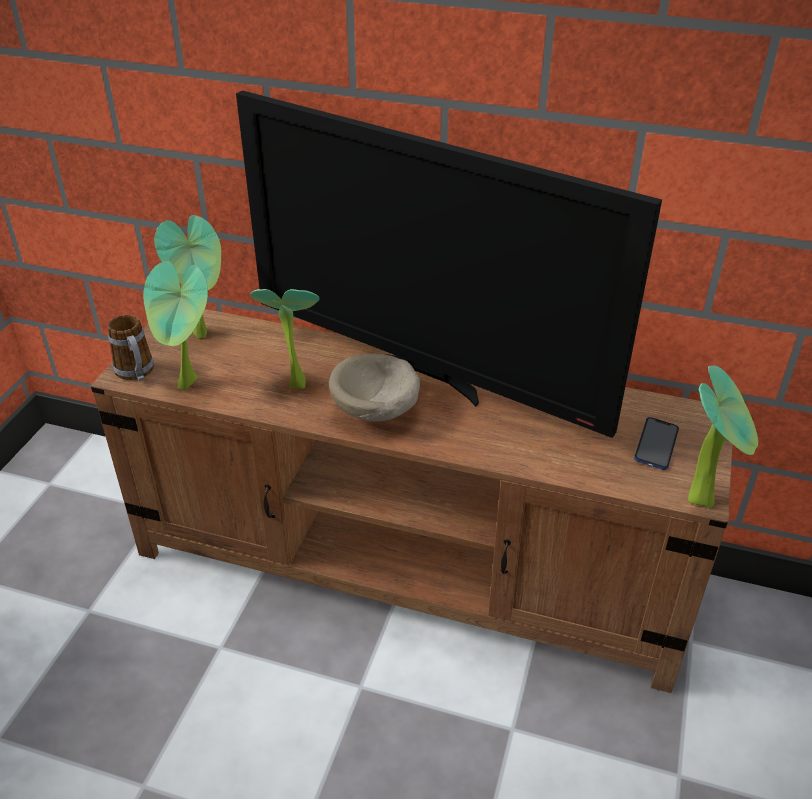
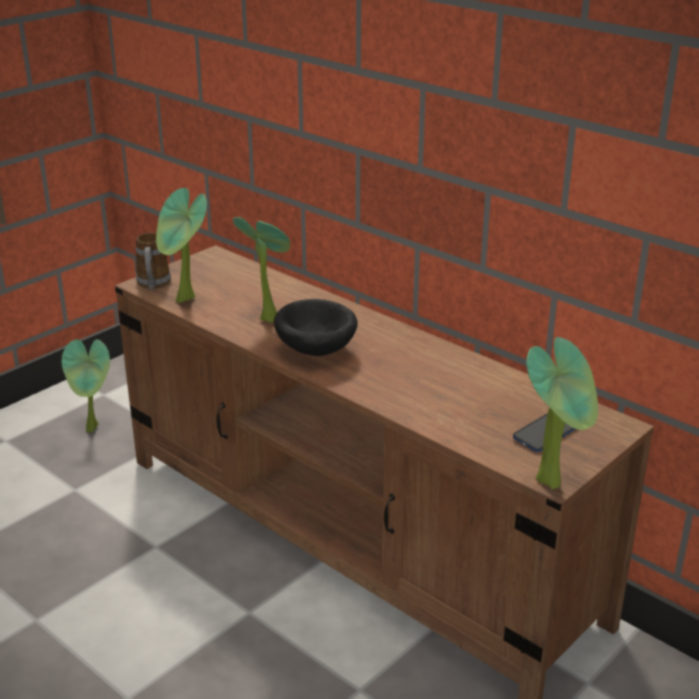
camera: 25 degrees right, 10 degrees down
potted plant [154,215,221,339] -> potted plant moved to [62,339,110,432]
television [236,90,662,438] -> none
beige bowl [329,353,420,421] -> black bowl [274,299,358,356]

